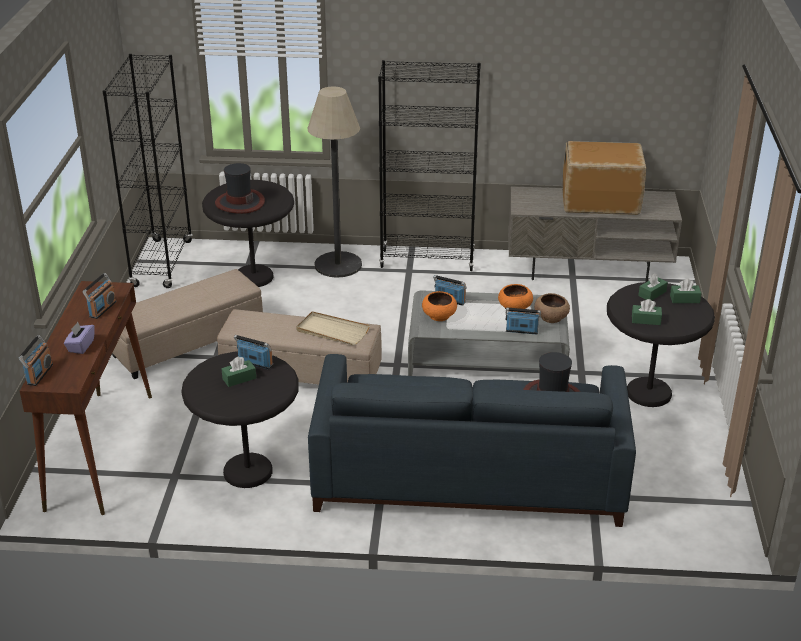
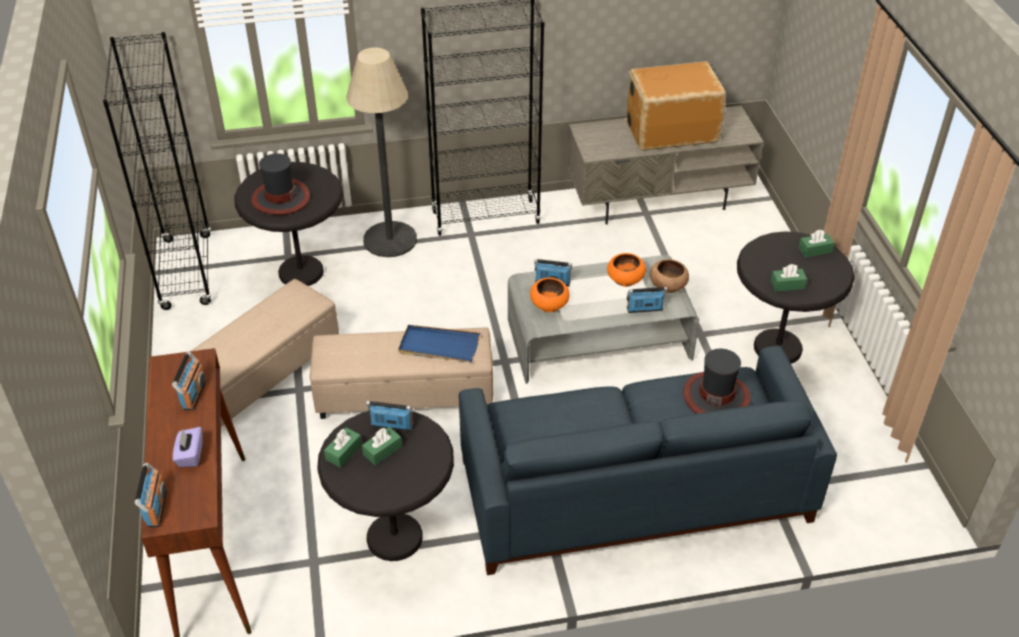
camera: 15 degrees left, 10 degrees up
beige tray [296,311,370,345] -> blue tray [398,325,480,363]
green tissue box [638,273,668,301] -> green tissue box moved to [324,428,362,468]

